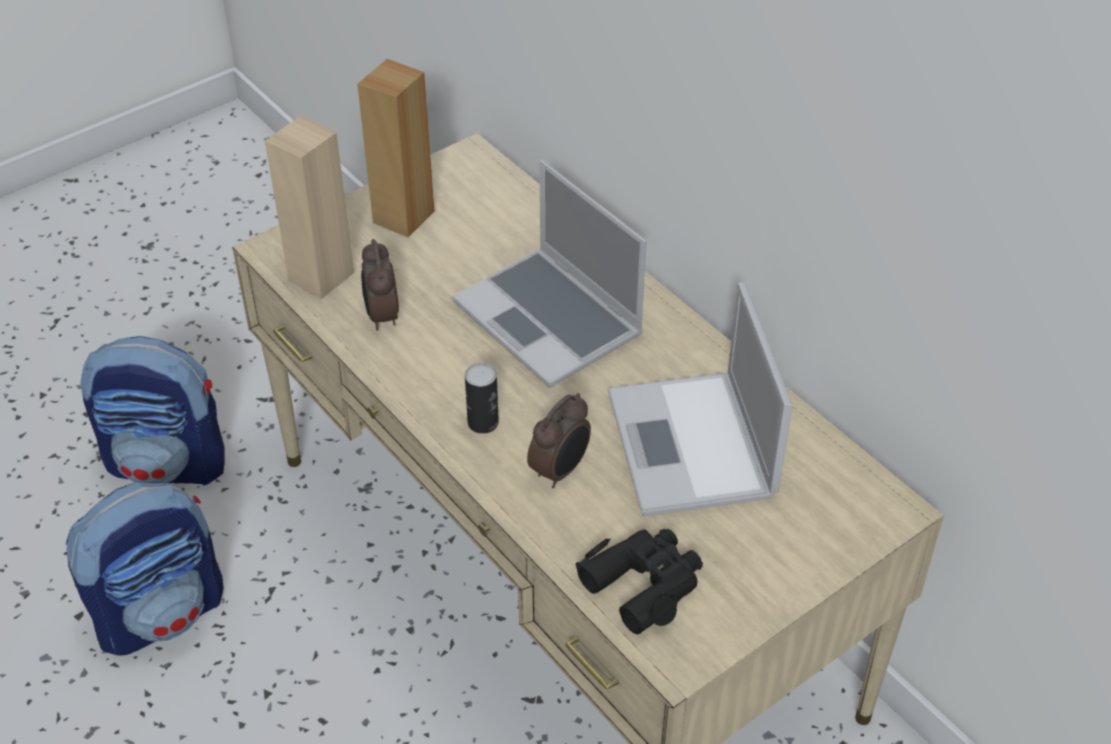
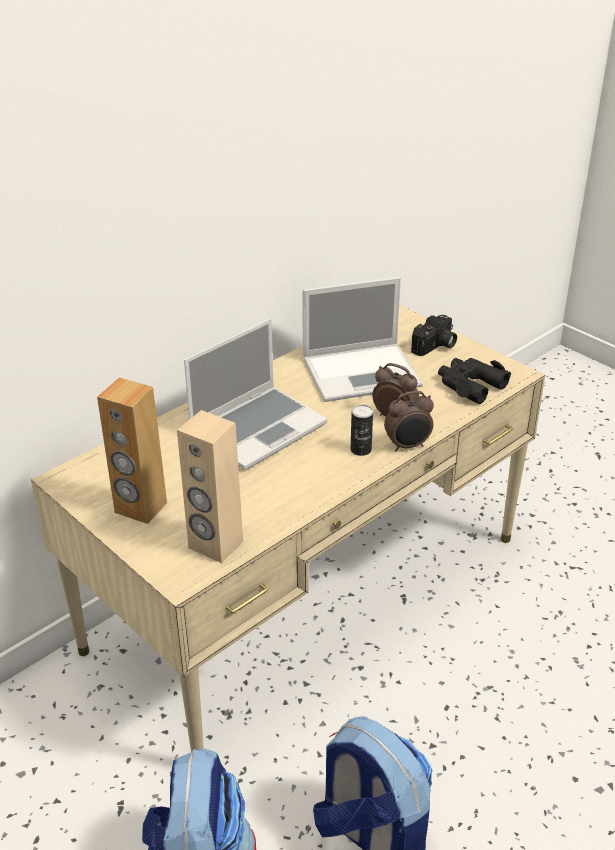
camera: 95 degrees left, 10 degrees down
alarm clock [361,239,399,331] -> alarm clock moved to [384,391,434,452]
none -> camera [411,315,457,356]

